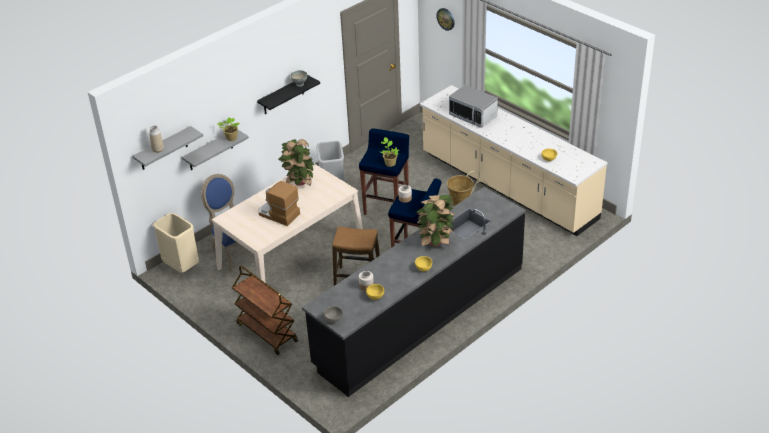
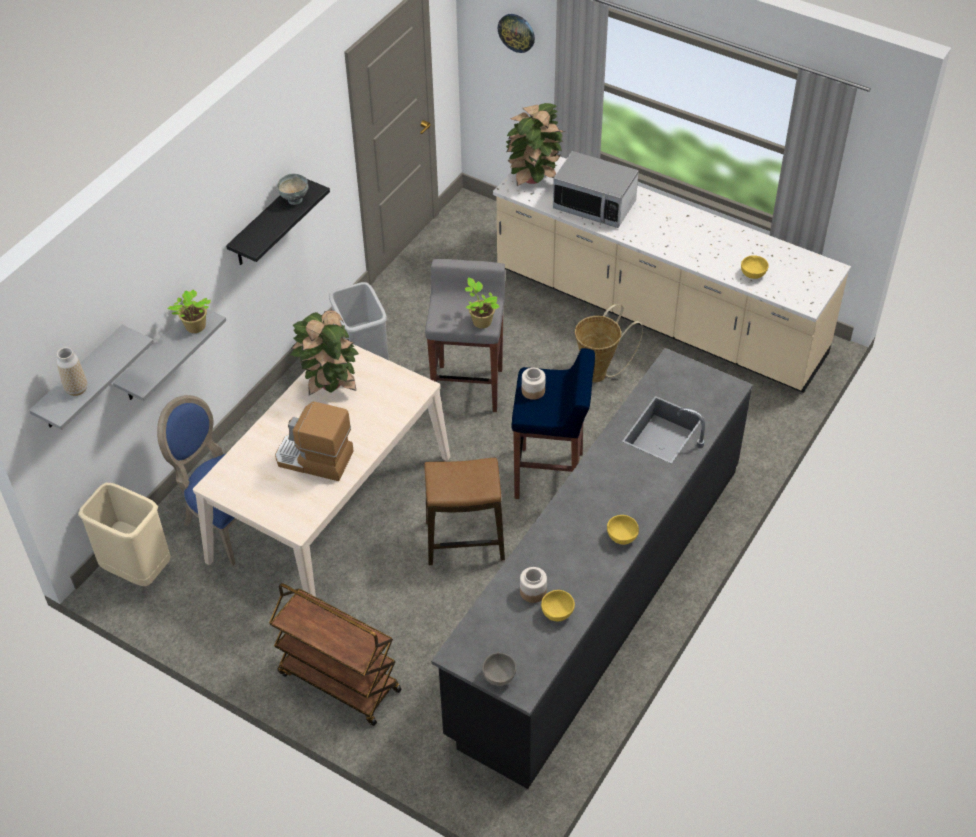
camera: 15 degrees left, 10 degrees up
blue stool [359,128,409,215] -> grey stool [425,259,505,412]
potted plant [416,195,456,246] -> potted plant moved to [506,103,566,186]

